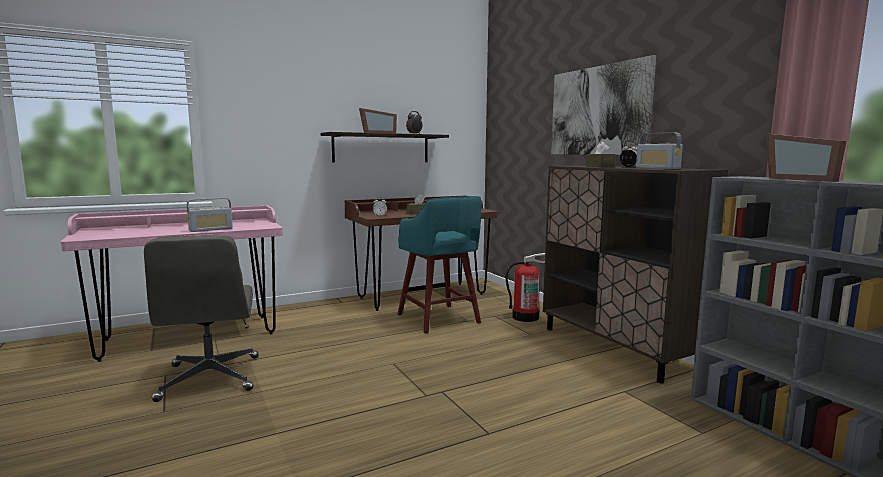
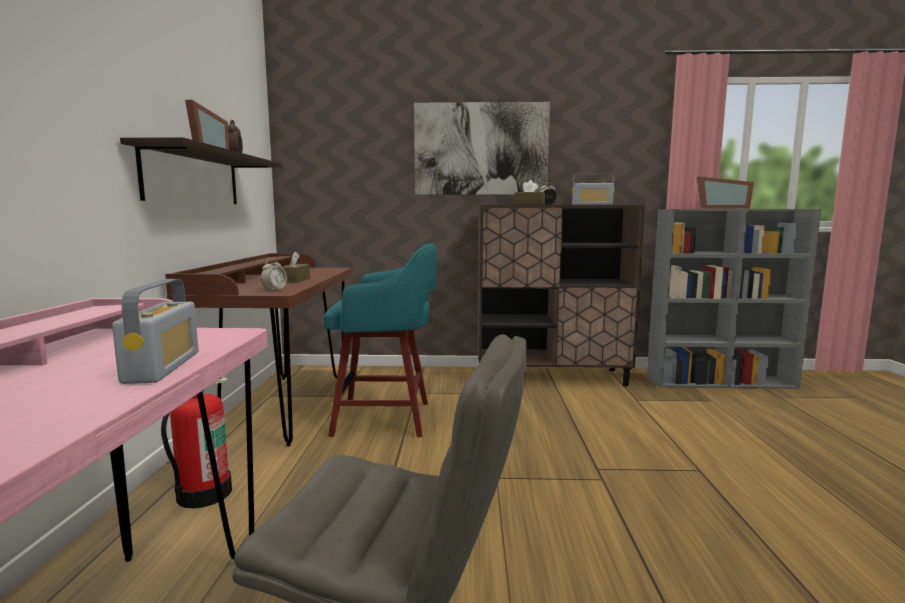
camera: 60 degrees left, 0 degrees up
fire extinguisher [506,253,545,322] -> fire extinguisher moved to [161,378,232,508]

